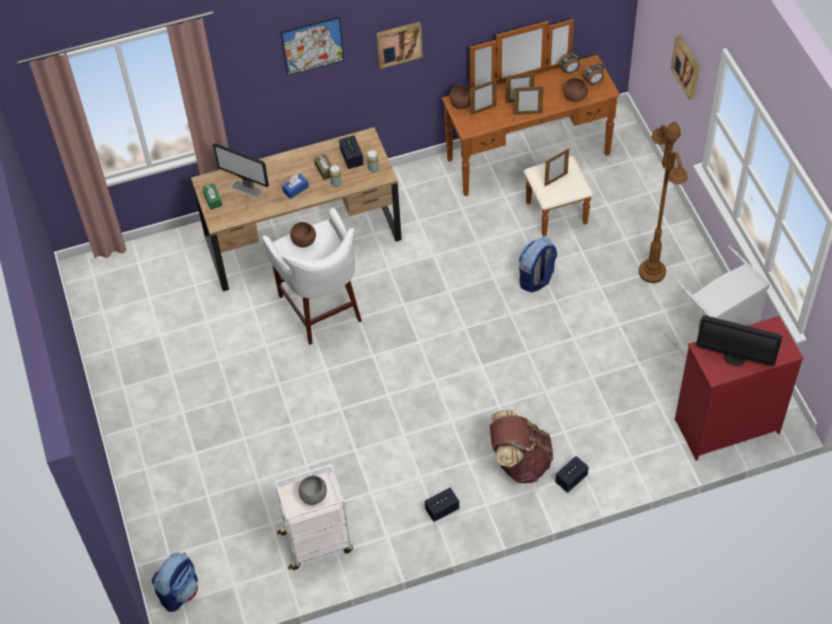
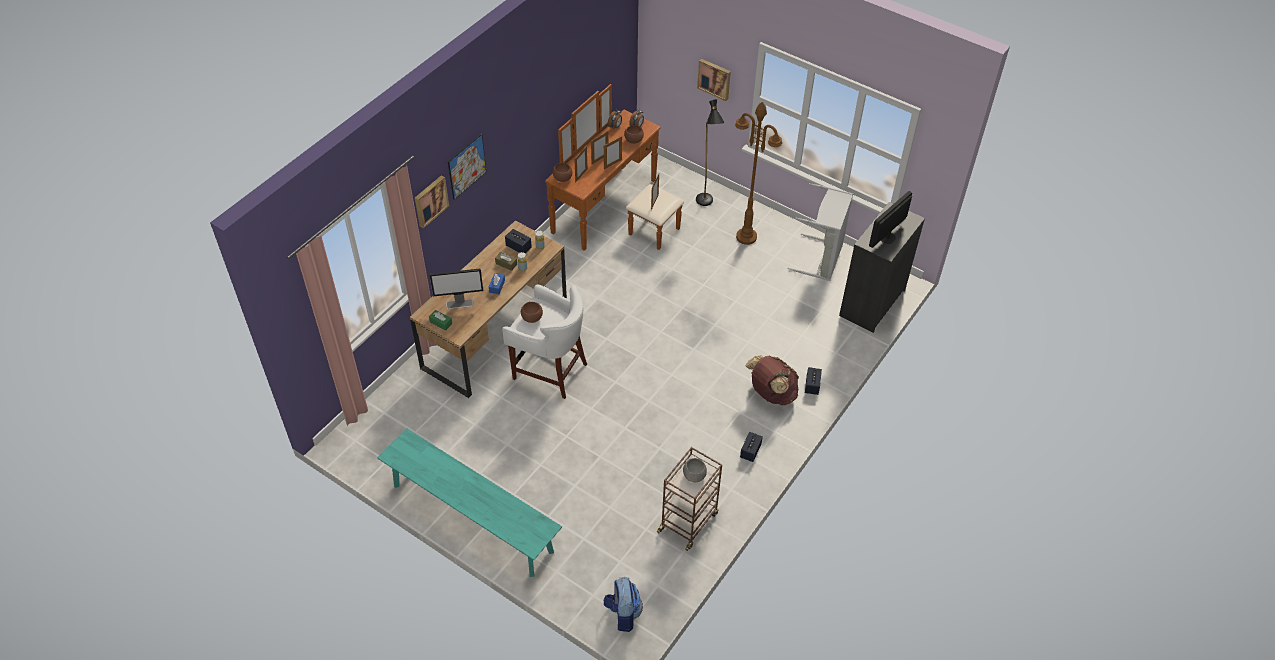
camera: 40 degrees left, 5 degrees down
white cart [275,464,353,570] -> brown cart [657,447,722,551]
picture [376,22,423,69] -> picture moved to [415,175,449,229]
backpack [519,237,557,292] -> none
red dresser [675,316,804,461] -> black dresser [839,202,925,333]
monitor [696,315,782,366] -> monitor turned 150 degrees clockwise [869,191,912,248]
none -> turquoise bench [377,428,562,577]
none -> black floor lamp [696,99,725,206]

